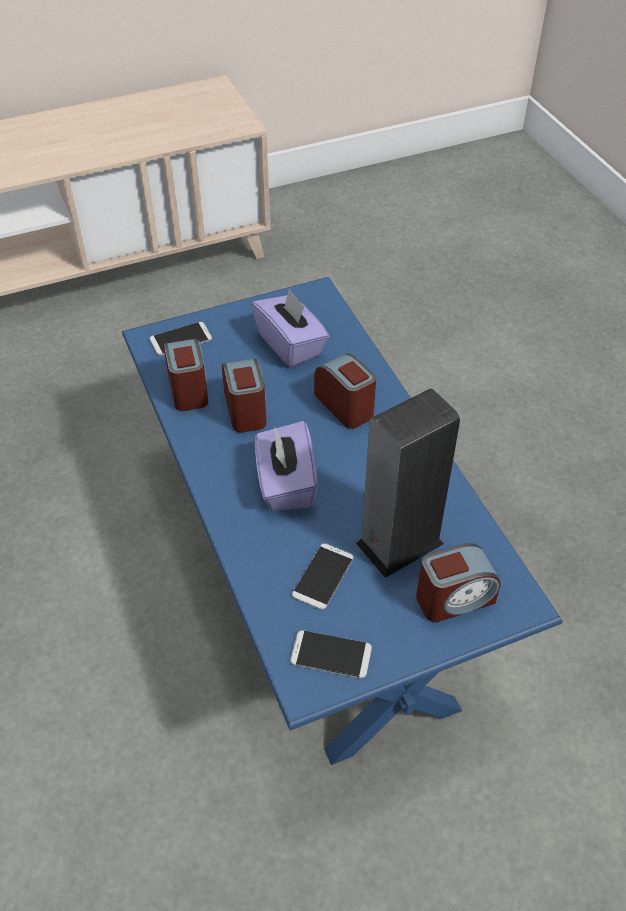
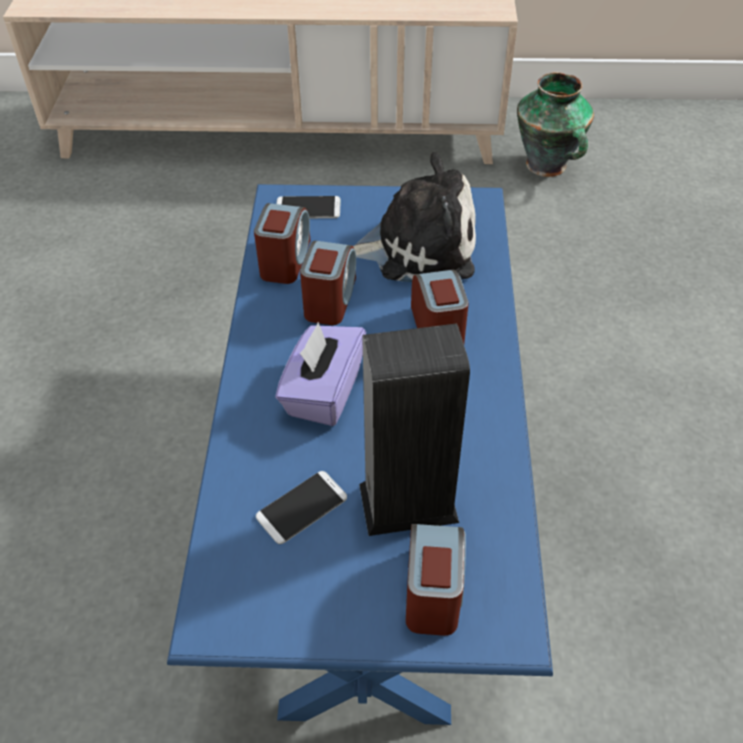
camera: 25 degrees right, 0 degrees up
purple tissue box [251,288,329,368] -> plush toy [353,152,476,282]
phone [290,630,372,678] -> none
alarm clock [416,543,501,622] -> alarm clock turned 90 degrees counterclockwise [406,524,466,636]
none -> vase [517,72,594,177]

